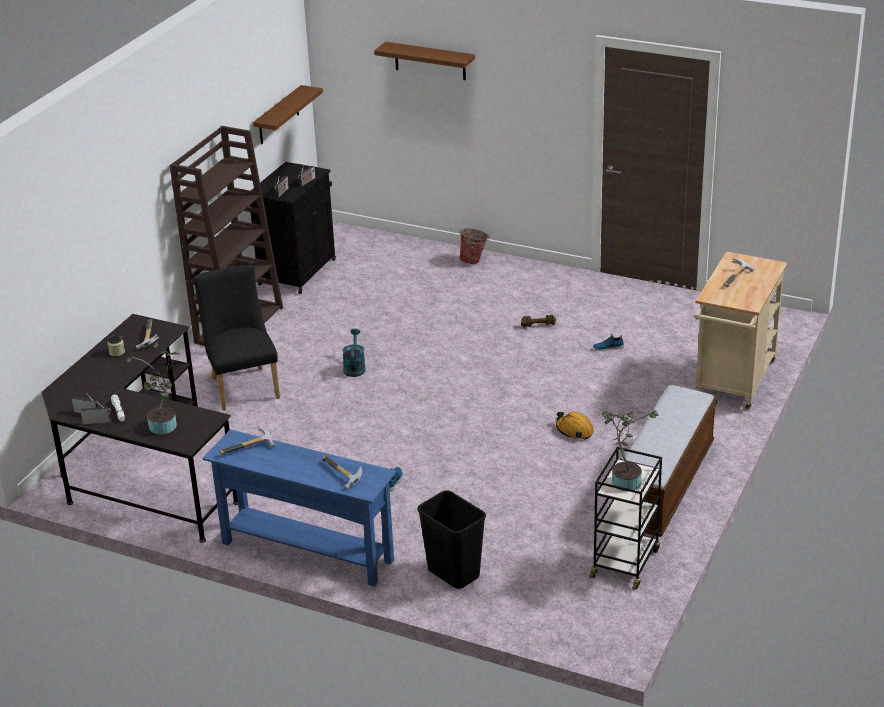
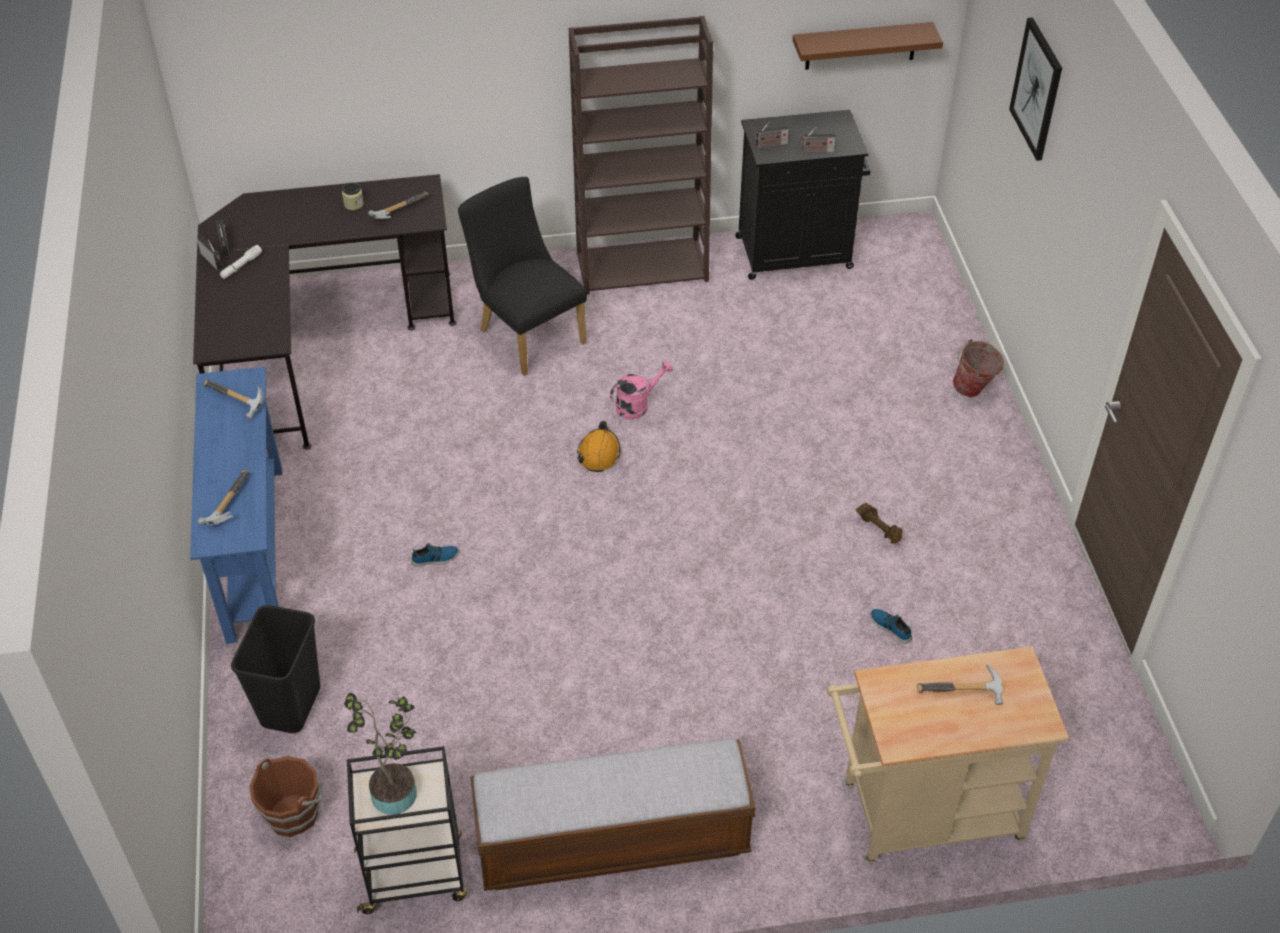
camera: 55 degrees right, 15 degrees up
potted plant [126,342,179,434] -> none
black chair [193,265,280,411] -> black chair turned 75 degrees counterclockwise [458,177,587,376]
turquoise watering can [342,328,366,377] -> pink watering can [610,360,673,420]
brown shelf [374,42,475,80] -> picture [1009,17,1062,161]
orange hard hat [556,411,594,440] -> orange hard hat moved to [577,421,621,472]
none -> brown bucket [249,756,324,837]

